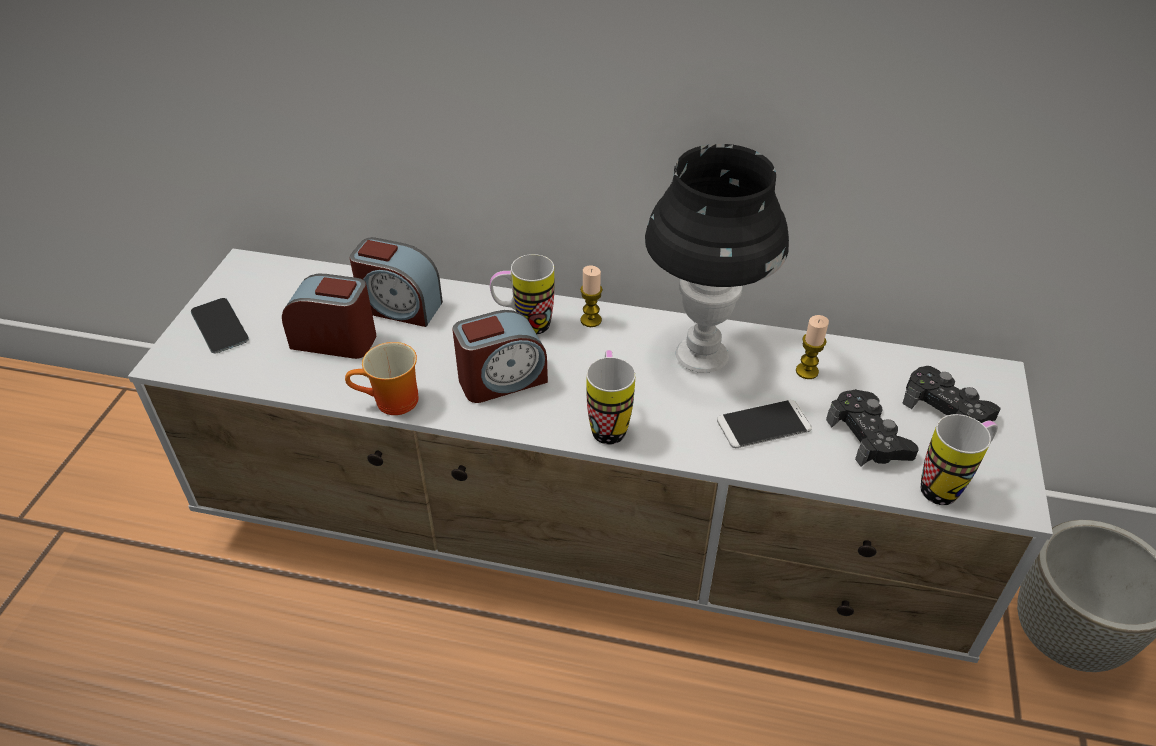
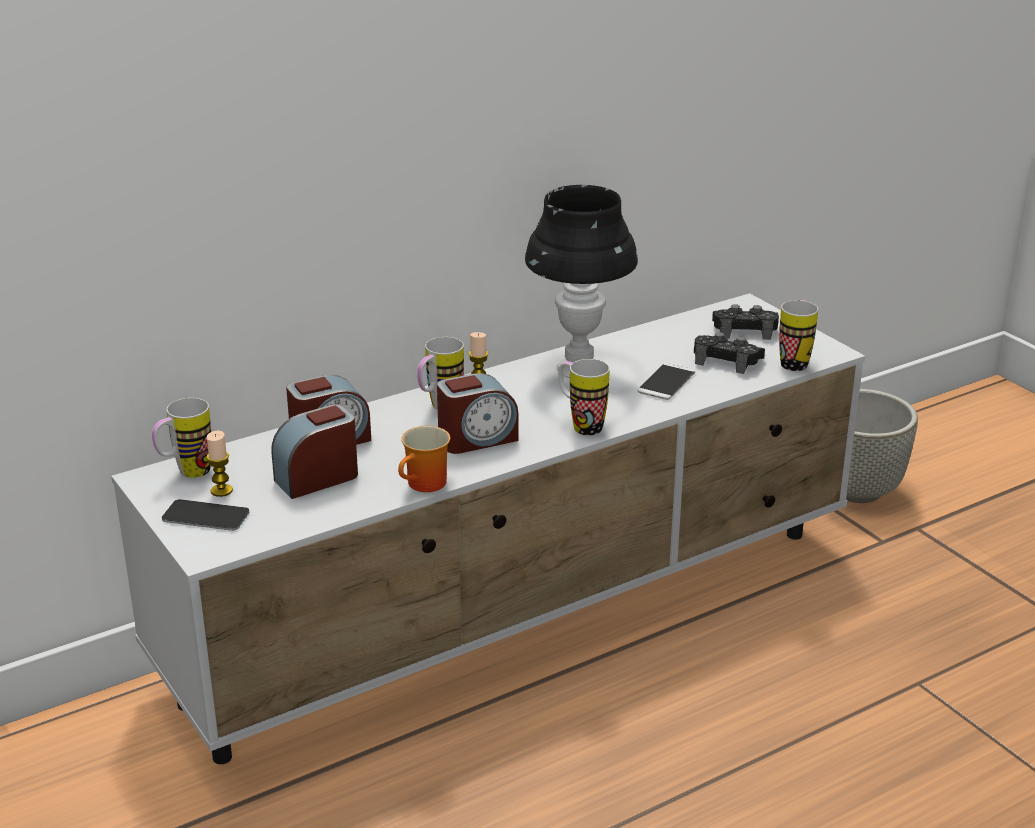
camera: 45 degrees left, 15 degrees down
alarm clock [452,310,548,403] -> alarm clock turned 45 degrees clockwise [437,373,518,454]
candle [796,315,829,379] -> candle moved to [206,431,233,497]
none -> mug [152,398,211,478]

